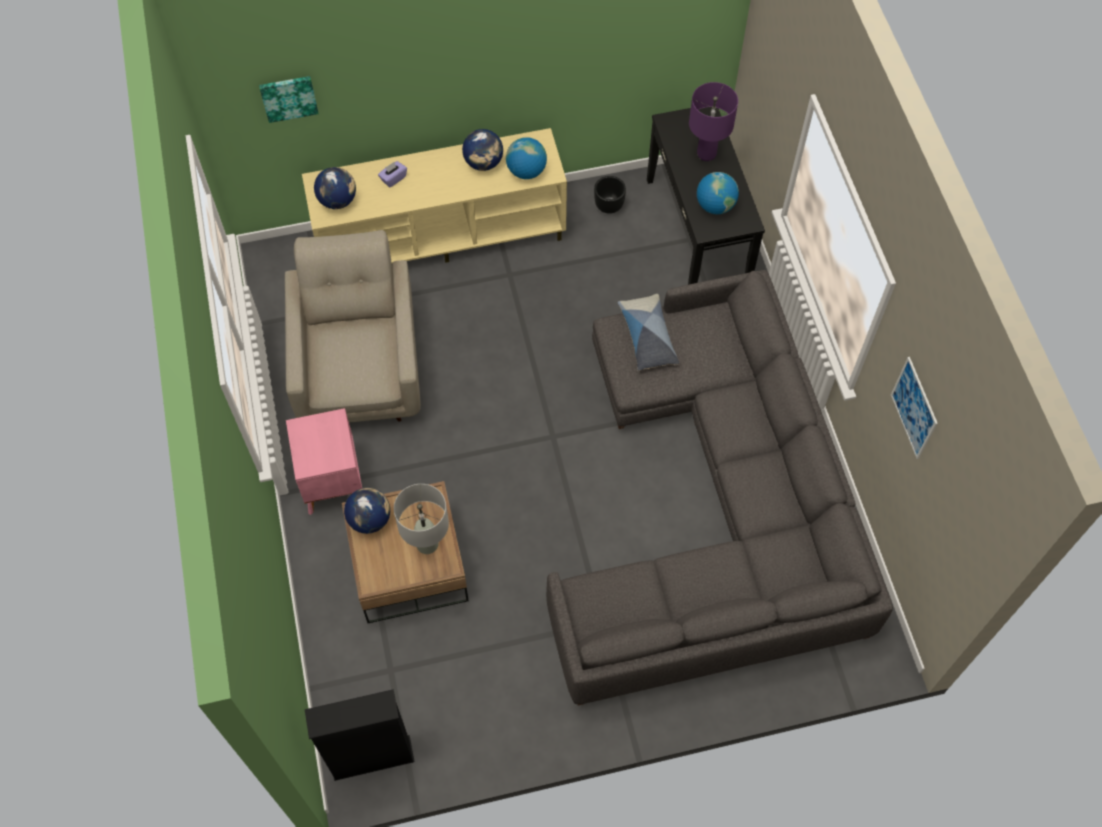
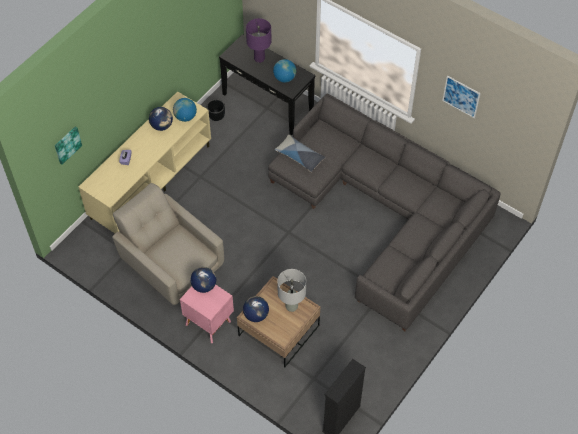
camera: 40 degrees left, 5 degrees down
globe [314,167,356,209] -> globe moved to [190,267,216,293]

